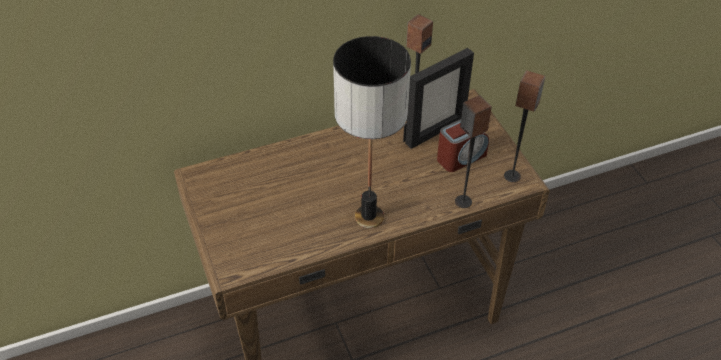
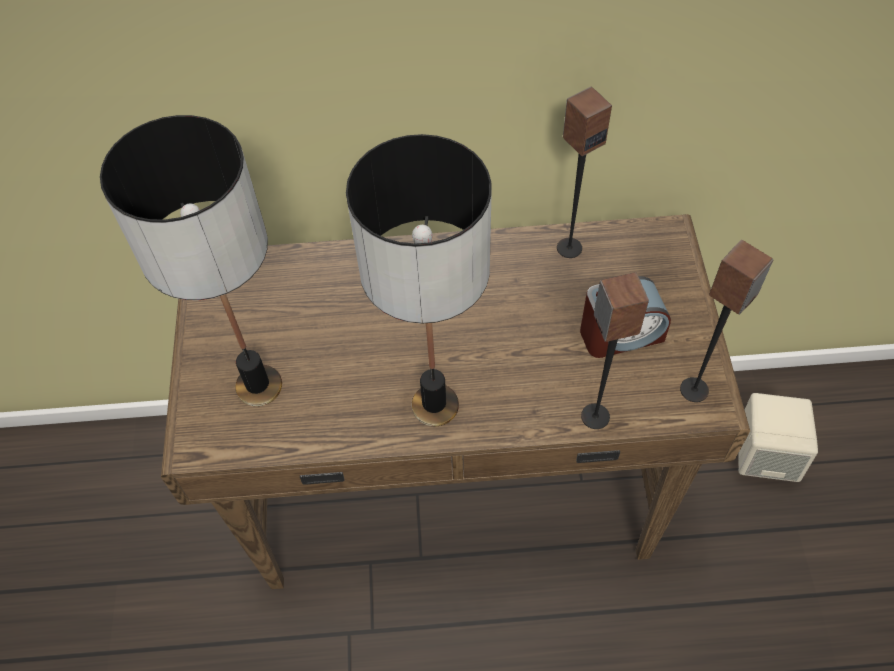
camera: 20 degrees right, 10 degrees up
picture frame [403,48,474,149] -> none
none -> table lamp [100,115,282,406]
none -> beige speaker [738,393,818,482]

